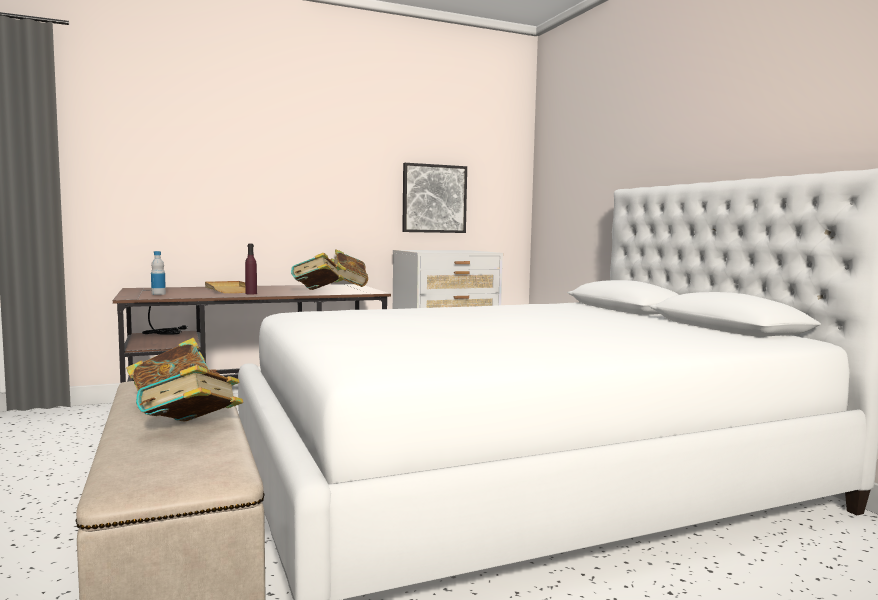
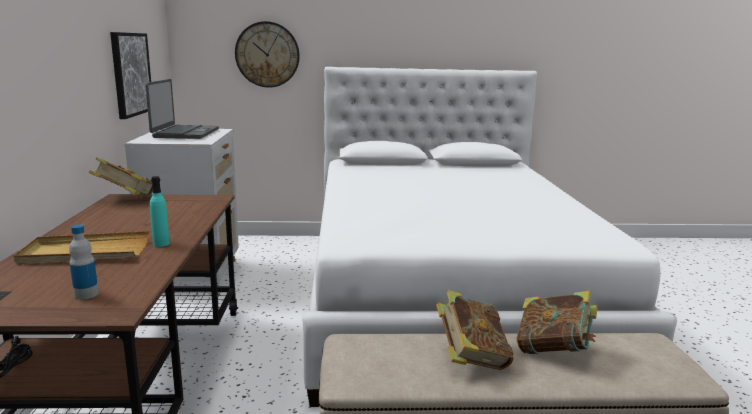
camera: 70 degrees left, 10 degrees up
purple bottle [245,244,257,295] -> turquoise bottle [150,176,170,247]
book [291,253,344,290] -> none
none -> laptop [145,79,219,139]
none -> wall clock [235,21,300,88]

